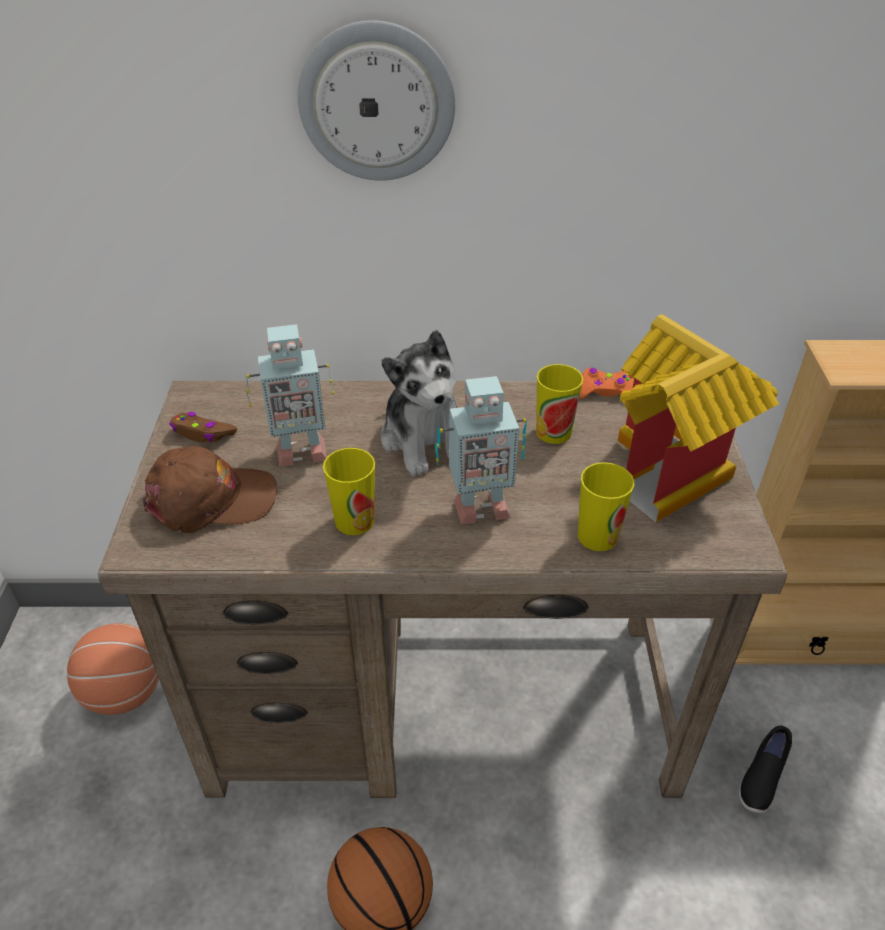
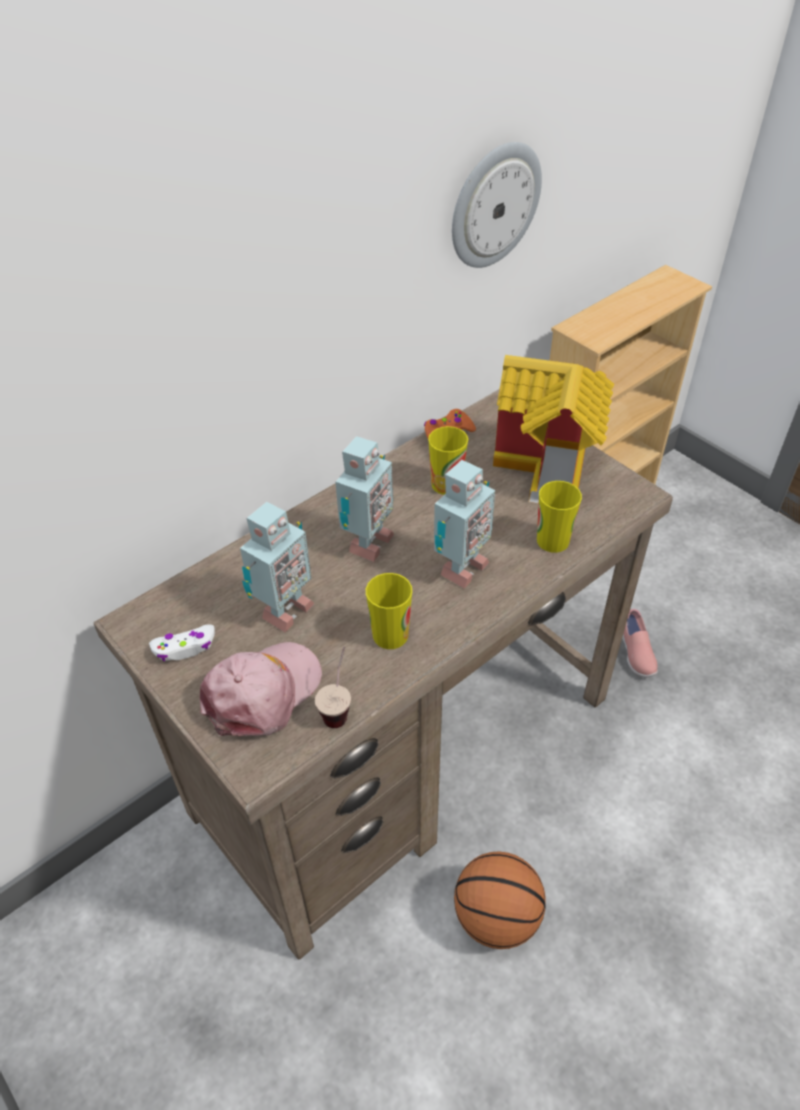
camera: 40 degrees left, 5 degrees up
basketball [67,623,159,715] -> none
brown cap [143,446,277,534] -> pink cap [200,642,322,736]
brown game controller [169,412,237,442] -> white game controller [149,625,215,661]
wall clock [298,20,455,181] -> wall clock moved to [452,142,542,268]
plush toy [381,330,457,477] -> toy robot [335,436,394,562]
black shoe [739,726,792,813] -> pink shoe [622,609,658,678]
none -> cup [315,647,351,728]

